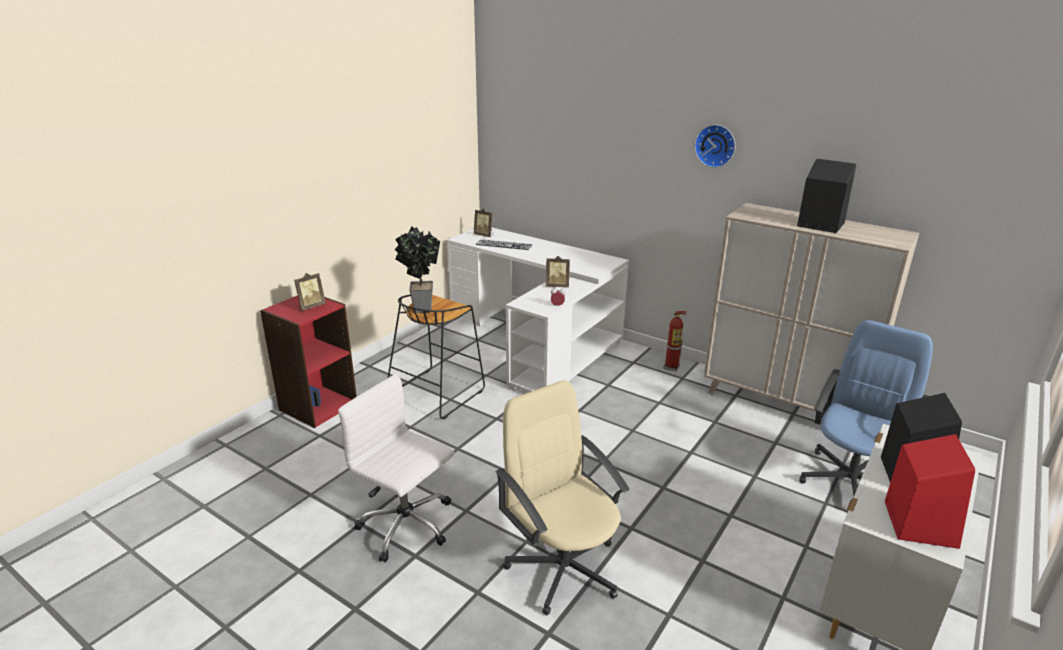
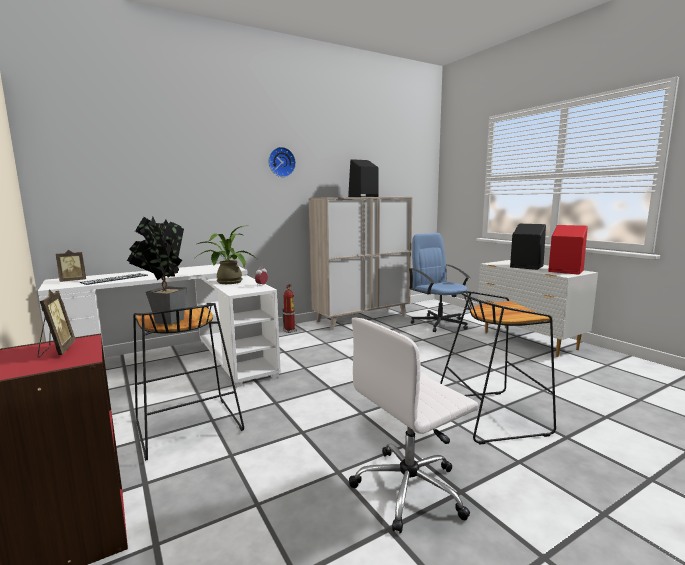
camera: 65 degrees left, 15 degrees down
beige office chair [496,380,629,615] -> black stool [440,291,556,445]
picture frame [546,256,570,288] -> potted plant [196,226,257,284]

